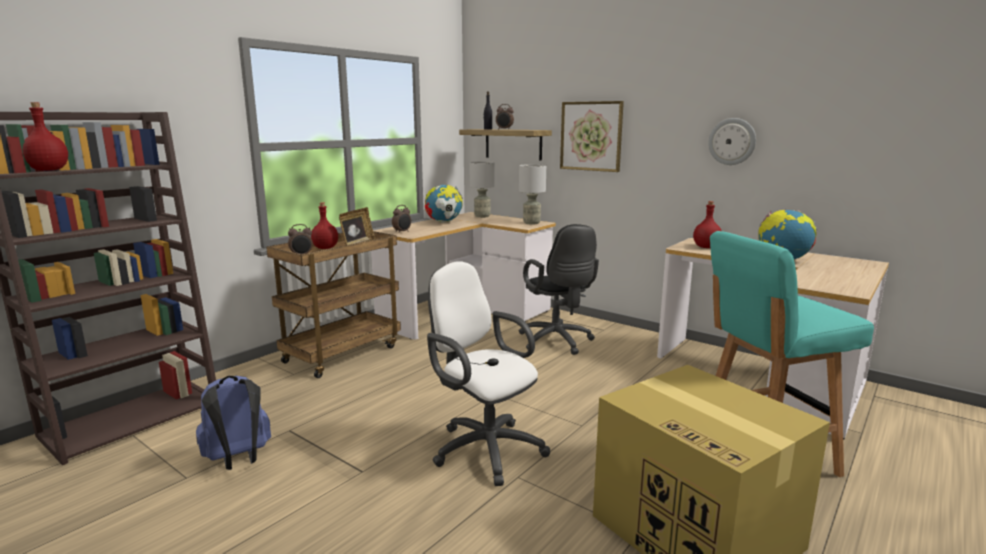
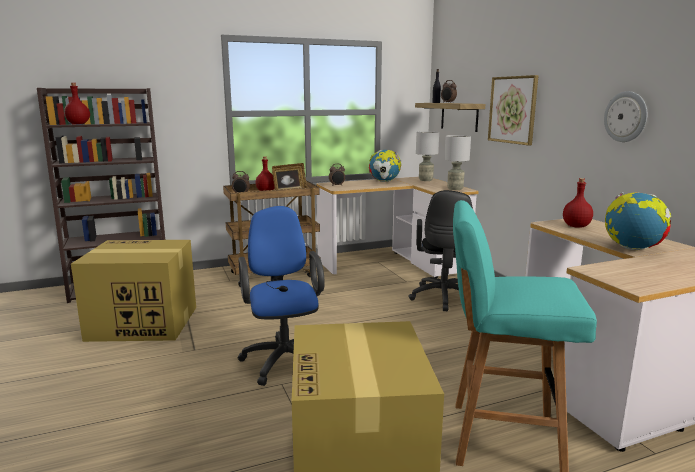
camera: 30 degrees right, 0 degrees up
blue backpack [196,376,271,470] -> cardboard box [71,240,196,342]
white office chair [427,261,550,486] -> blue office chair [238,206,325,386]

